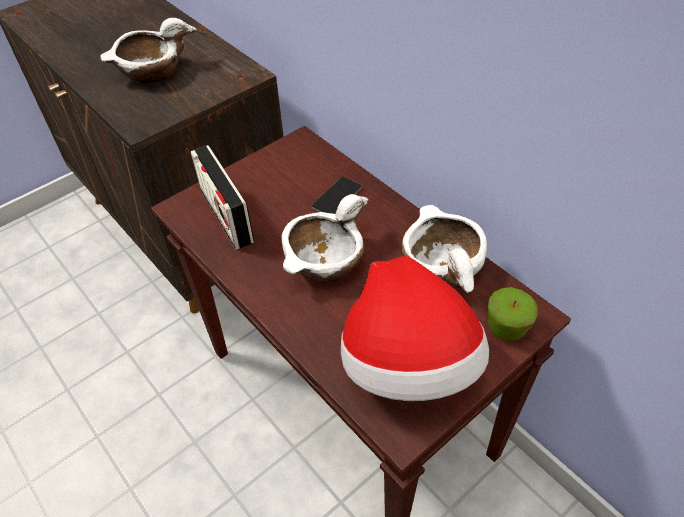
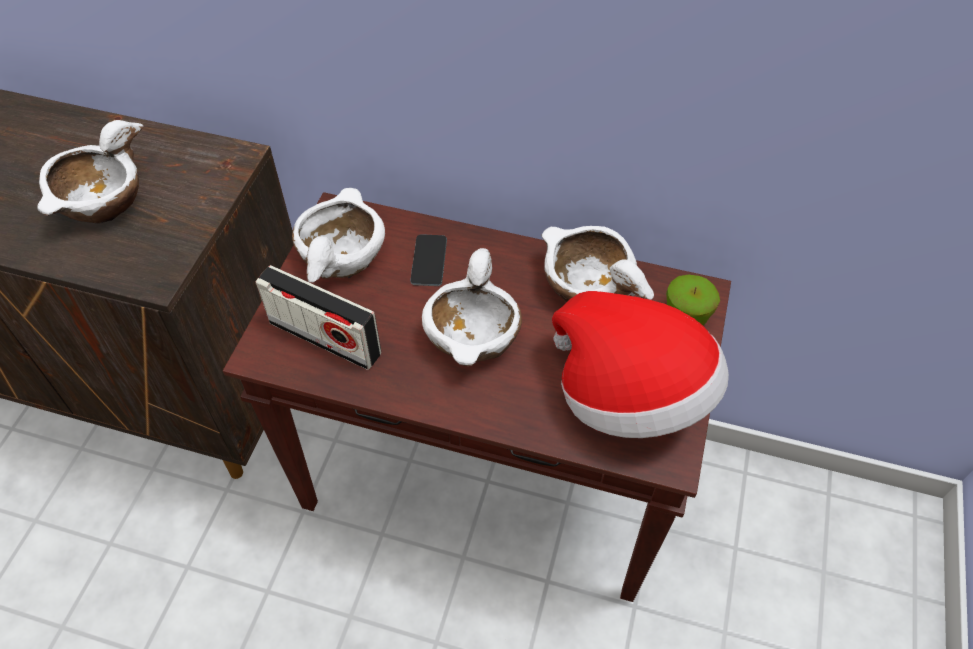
camera: 35 degrees left, 5 degrees up
none -> white bowl [292,188,385,282]

